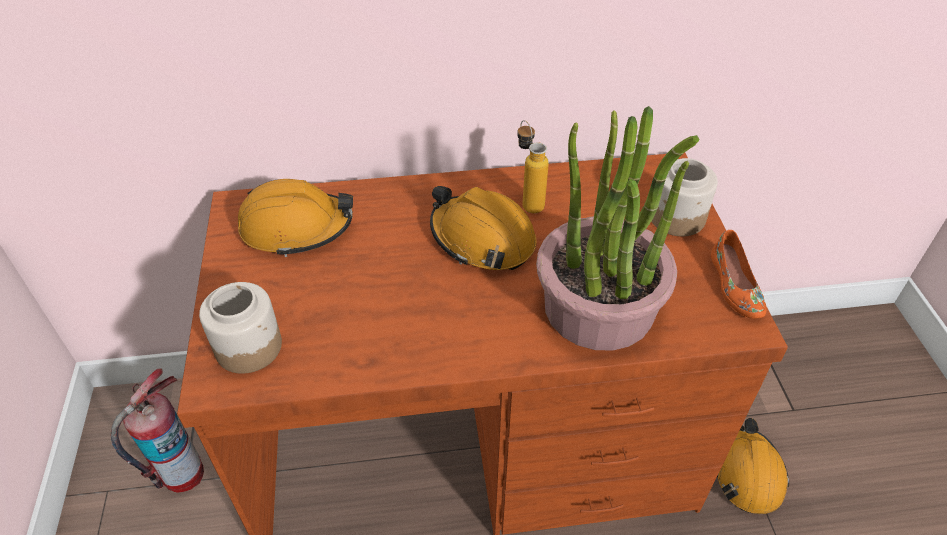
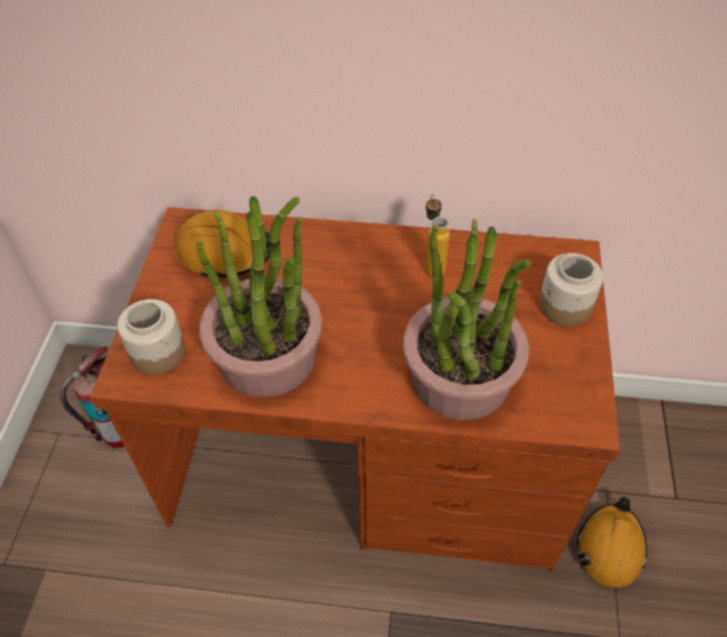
camera: 15 degrees right, 5 degrees up
orange hard hat [430,186,537,270] -> none
orange shoe [711,230,766,319] -> none
none -> potted plant [197,196,322,397]

